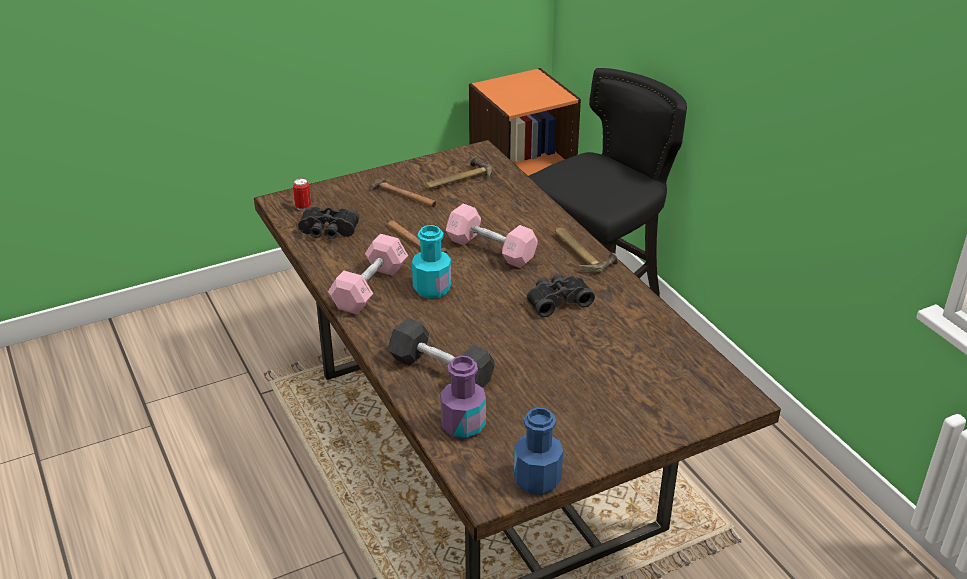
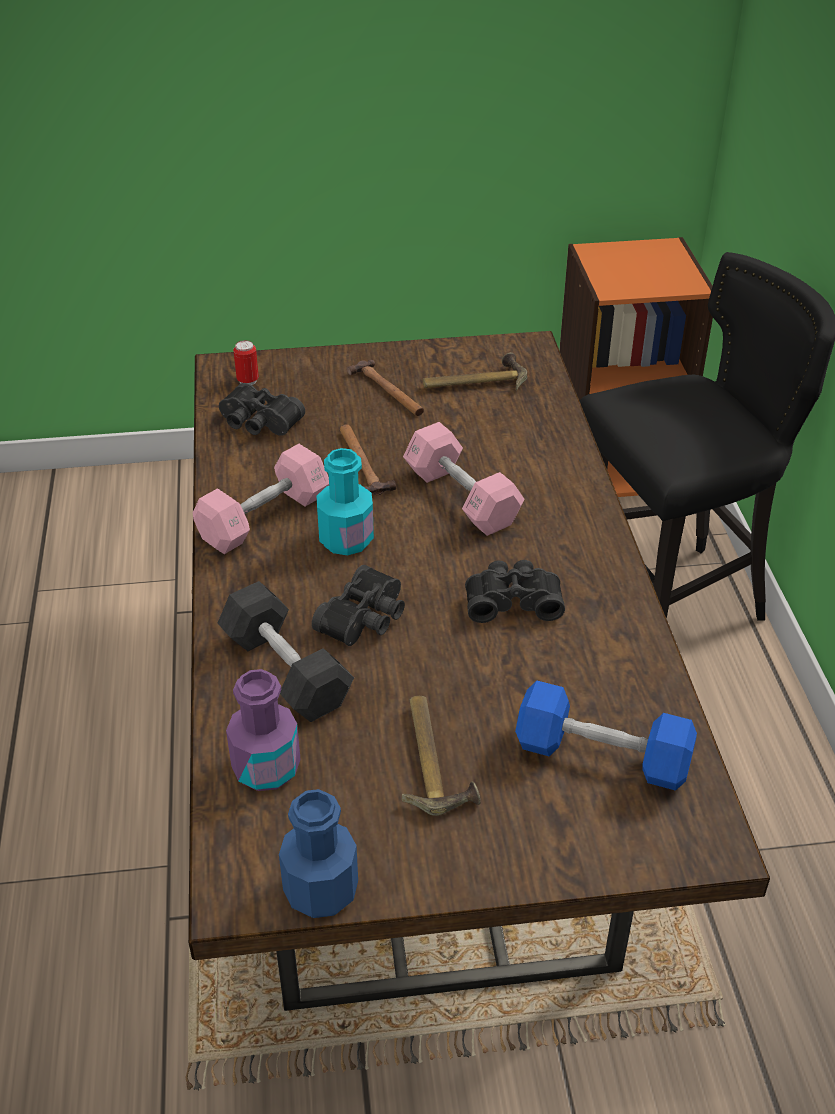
camera: 20 degrees right, 5 degrees up
hammer [555,228,618,272] -> hammer moved to [402,696,480,816]
none -> black binoculars [312,565,405,646]
none -> blue dumbbell [515,681,697,791]

